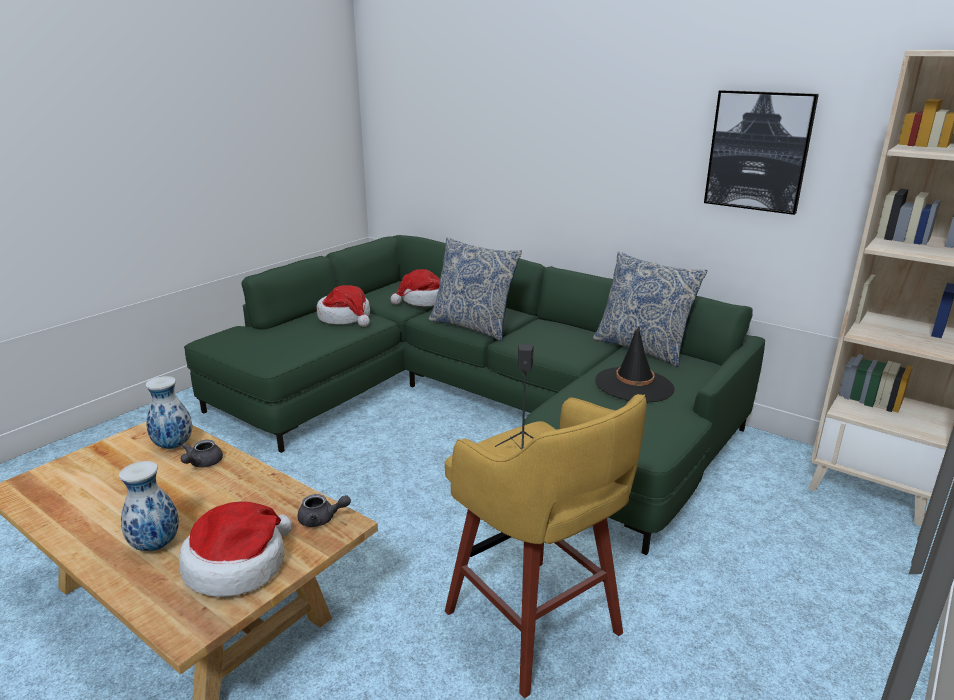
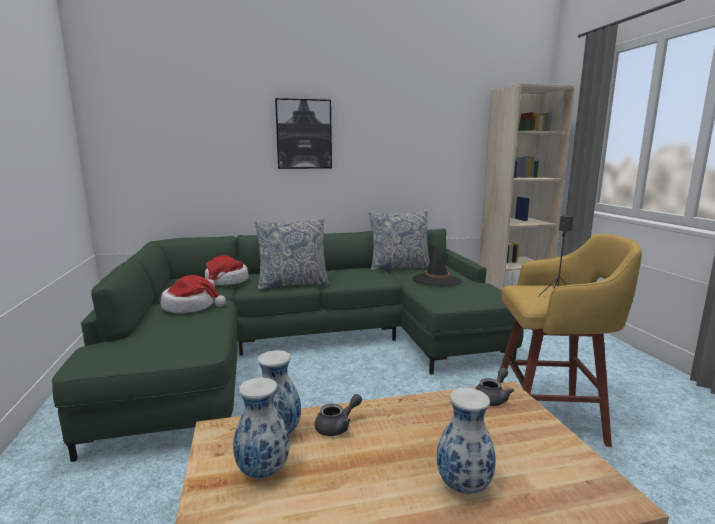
camera: 50 degrees left, 10 degrees down
hat [179,501,292,597] -> none
grey teapot [181,440,223,467] -> grey teapot turned 90 degrees counterclockwise [315,394,362,436]
picture [704,90,819,215] -> picture moved to [275,98,332,169]
none -> vase [233,378,290,479]

